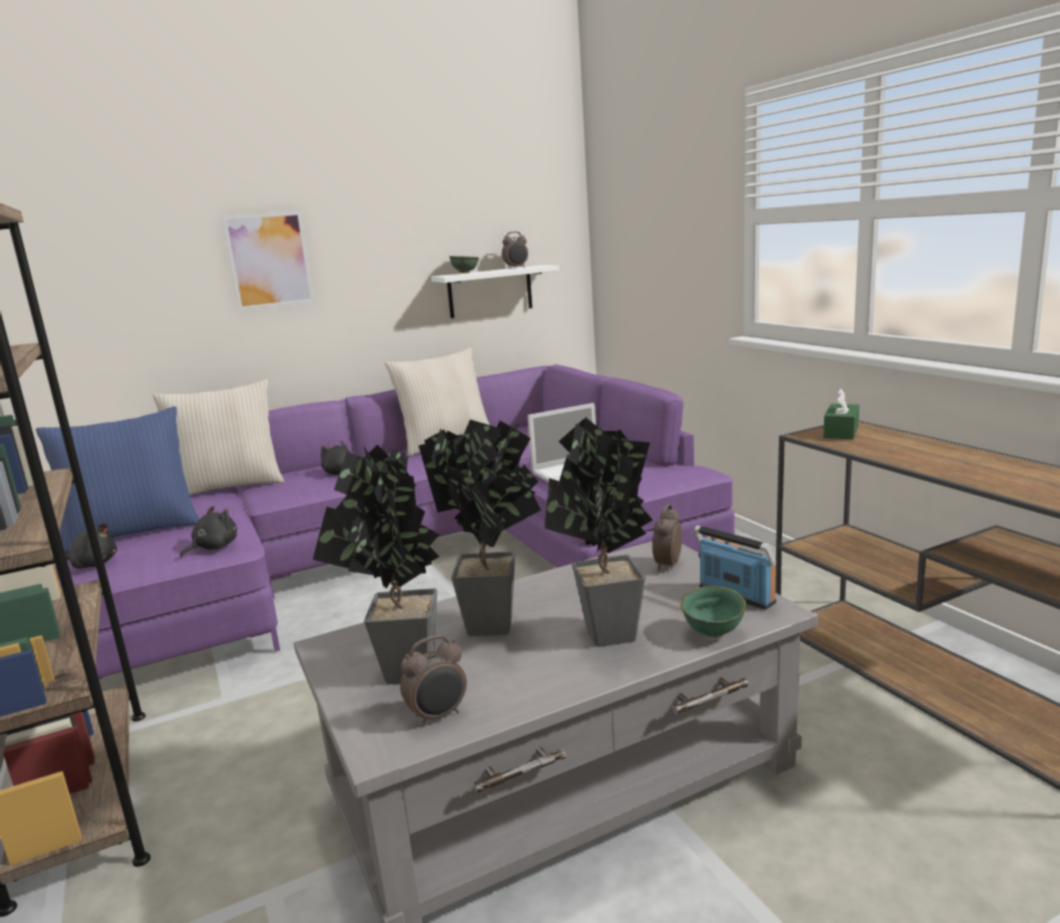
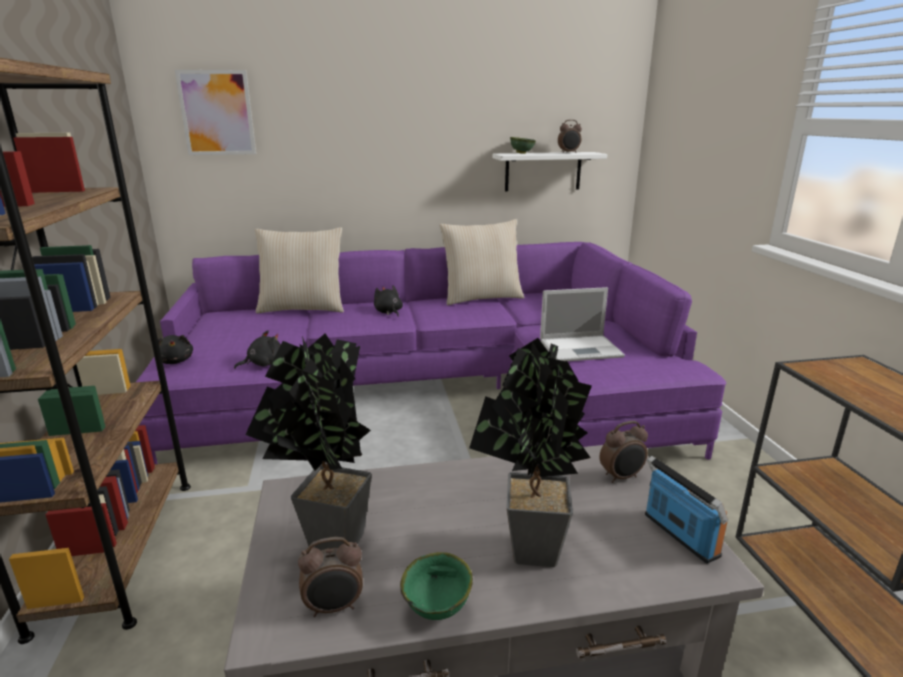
camera: 15 degrees right, 5 degrees up
blue pillow [36,406,200,552] -> none
black plush toy [66,523,117,569] -> black plush toy turned 45 degrees clockwise [158,335,193,364]
picture [221,211,315,311] -> picture moved to [175,70,256,155]
potted plant [419,420,541,636] -> none
alarm clock [652,504,682,571] -> alarm clock turned 150 degrees counterclockwise [600,421,648,483]
green bowl [680,586,747,638] -> green bowl moved to [400,552,473,620]
green tissue box [824,388,859,439] -> none

